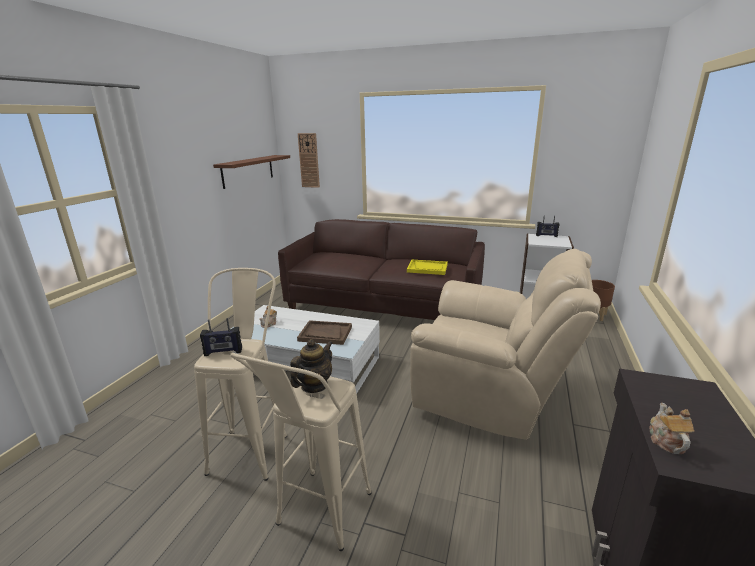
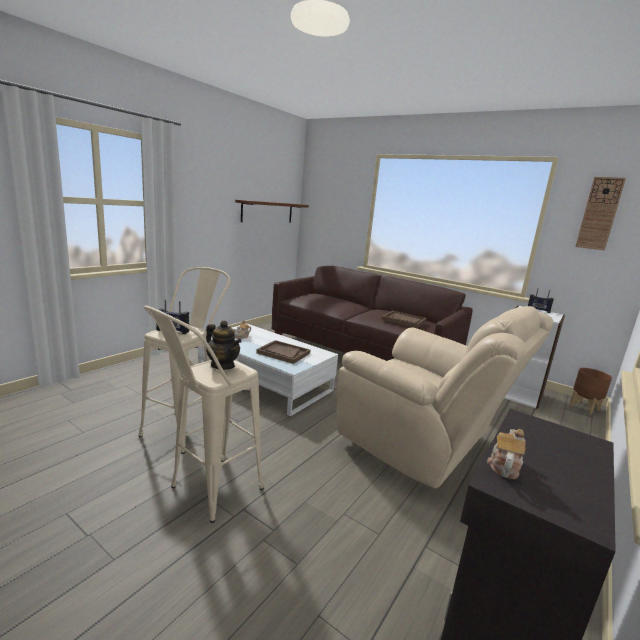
camera: 15 degrees right, 5 degrees down
teapot [290,339,333,393] -> teapot turned 75 degrees clockwise [206,320,242,370]
wall clock [298,133,320,188] -> wall clock moved to [575,177,626,250]
yellow tray [407,260,448,275] -> brown tray [382,311,427,328]

